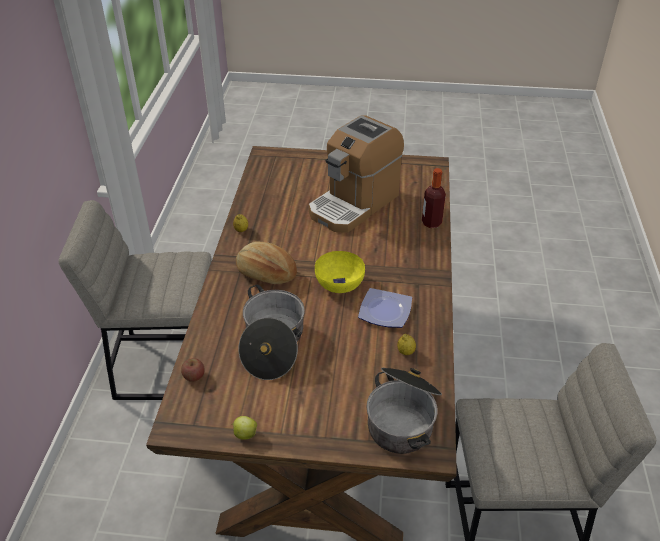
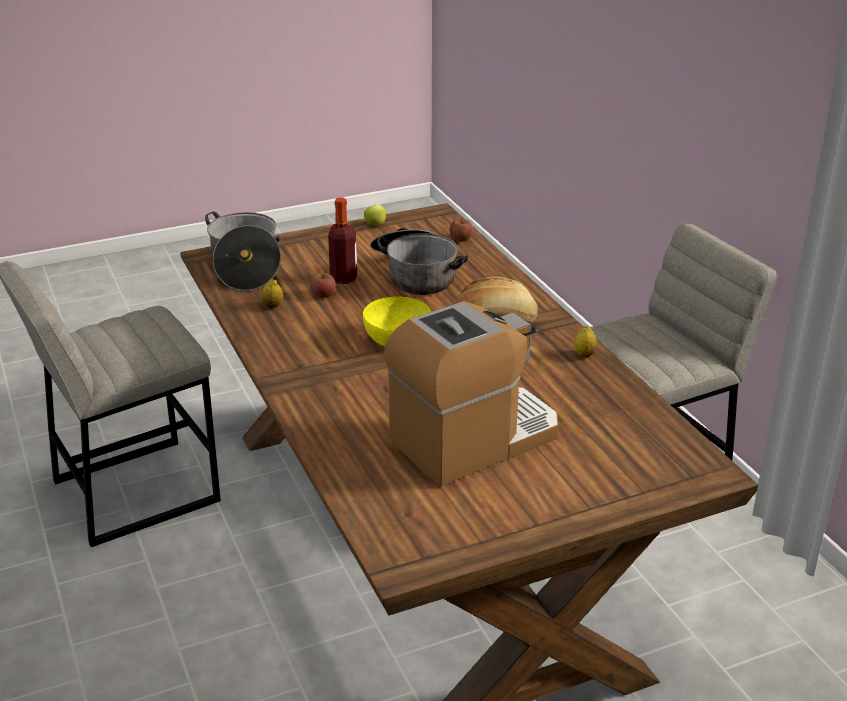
camera: 150 degrees right, 10 degrees down
coffee machine [309,115,404,233] -> coffee machine turned 45 degrees clockwise [384,301,558,486]
plate [358,288,412,328] -> none
bottle [422,168,446,228] -> bottle moved to [328,198,357,284]
none -> apple [310,273,336,298]

